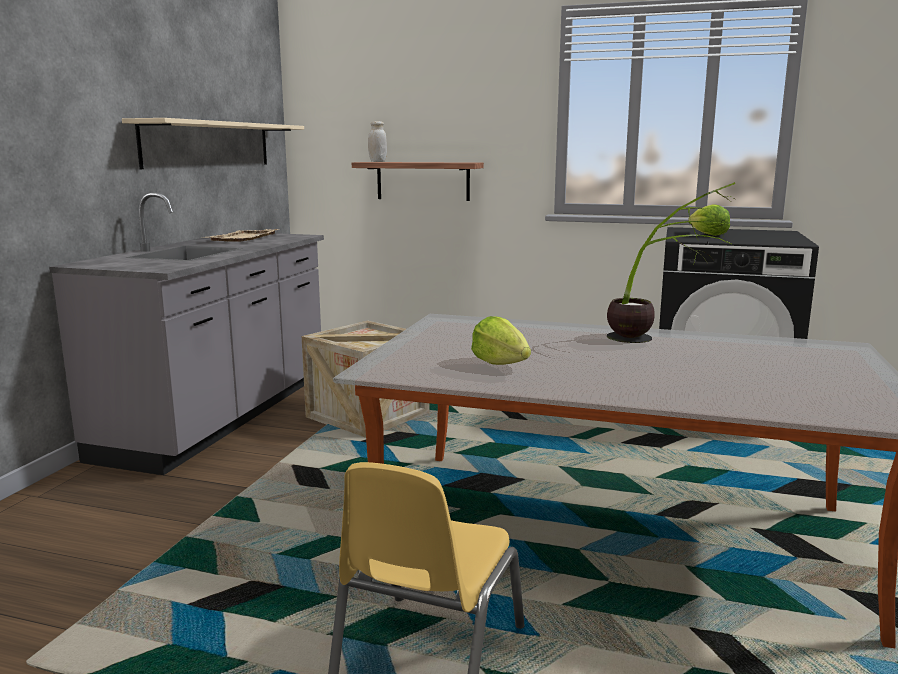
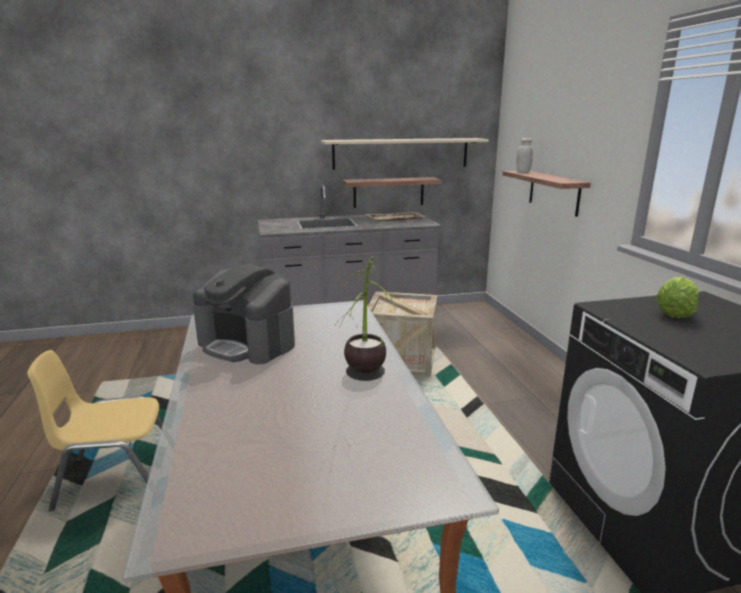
camera: 60 degrees right, 5 degrees up
lettuce [471,316,531,365] -> coffee machine [193,264,295,364]
none -> shelf [343,177,442,208]

